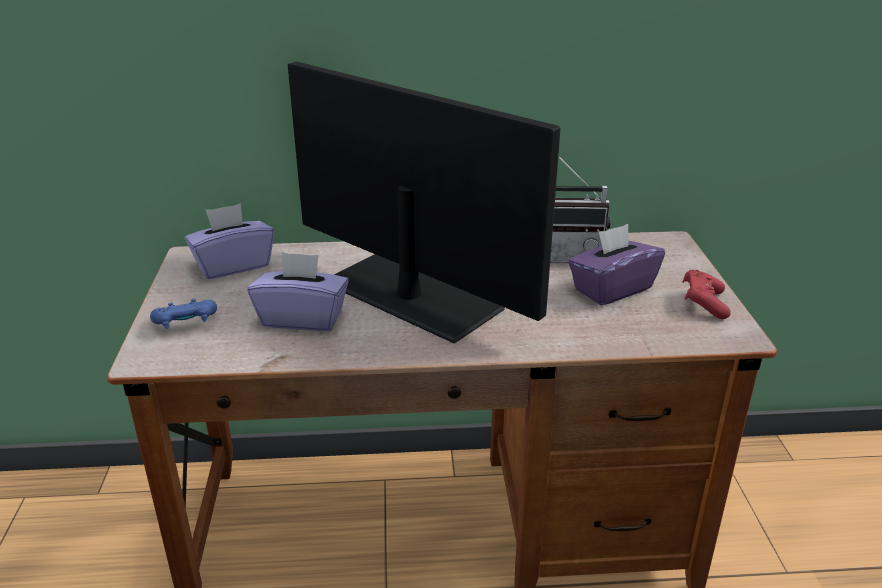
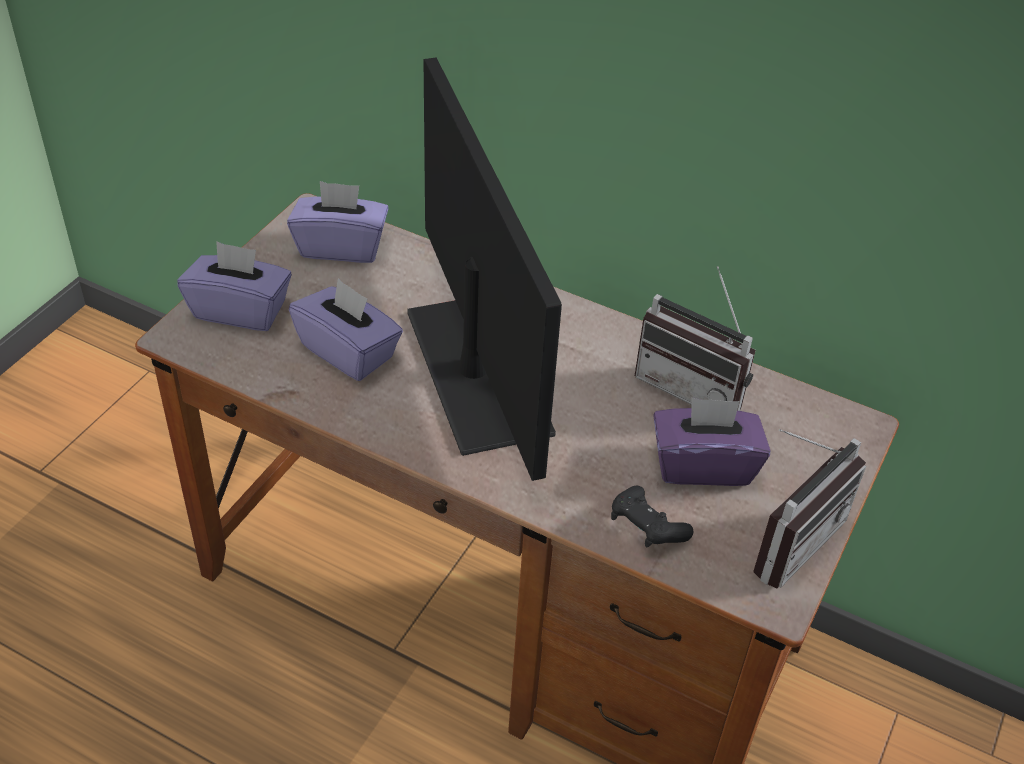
camera: 30 degrees right, 15 degrees up
blue game controller [150,299,217,329] -> purple tissue box [177,241,292,331]
red game controller [682,270,731,319] -> radio [753,429,866,588]
none -> black game controller [611,485,694,547]

